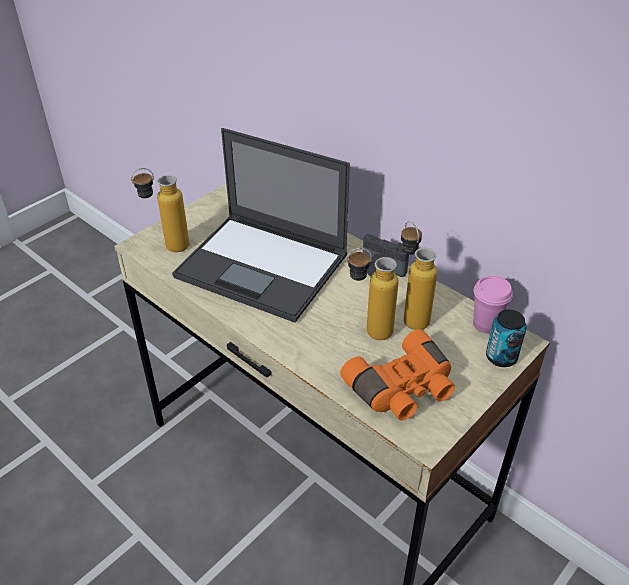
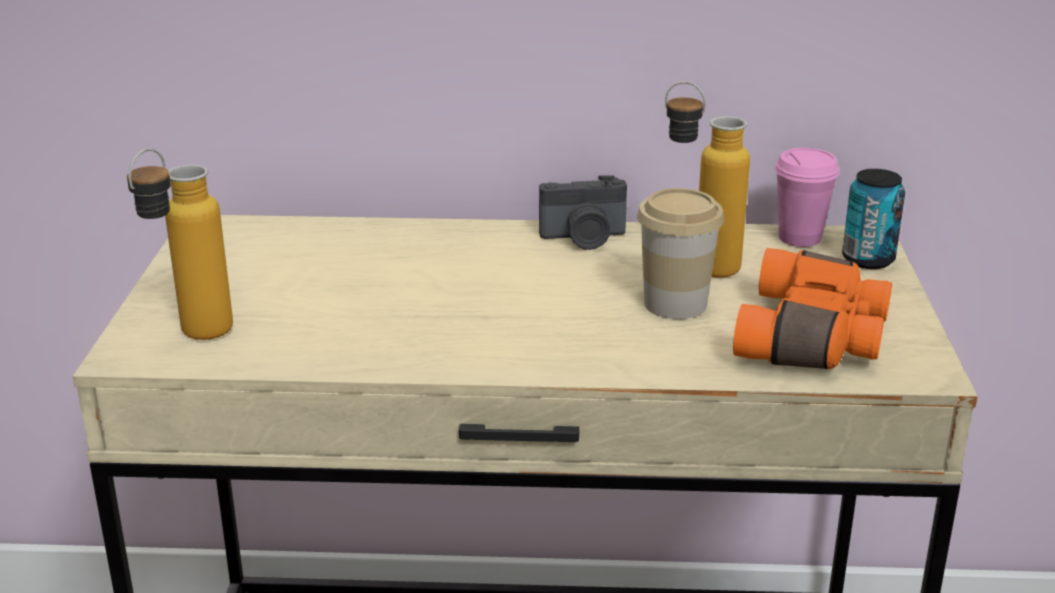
camera: 40 degrees left, 15 degrees down
laptop [172,128,350,323] -> none
bottle [346,248,399,340] -> cup [637,188,724,319]

